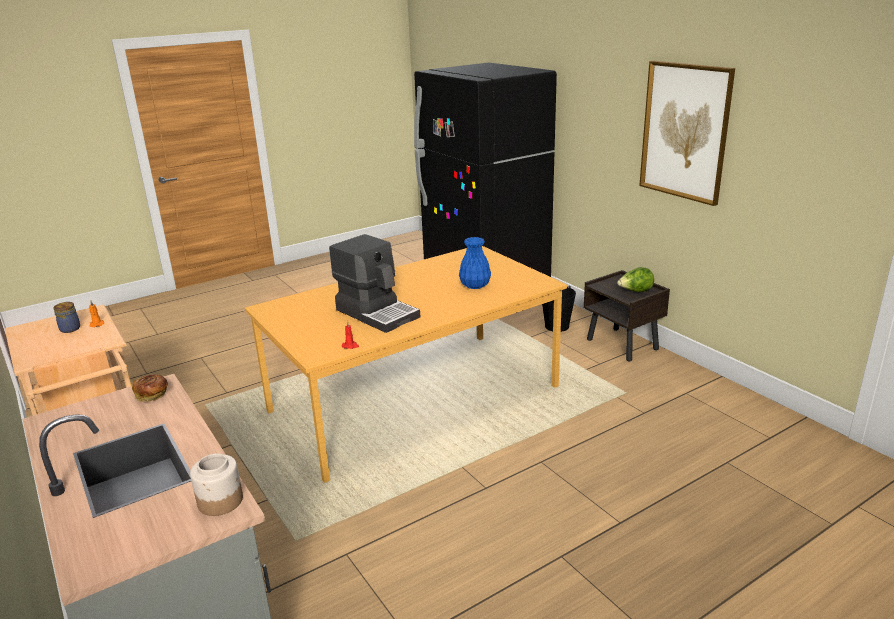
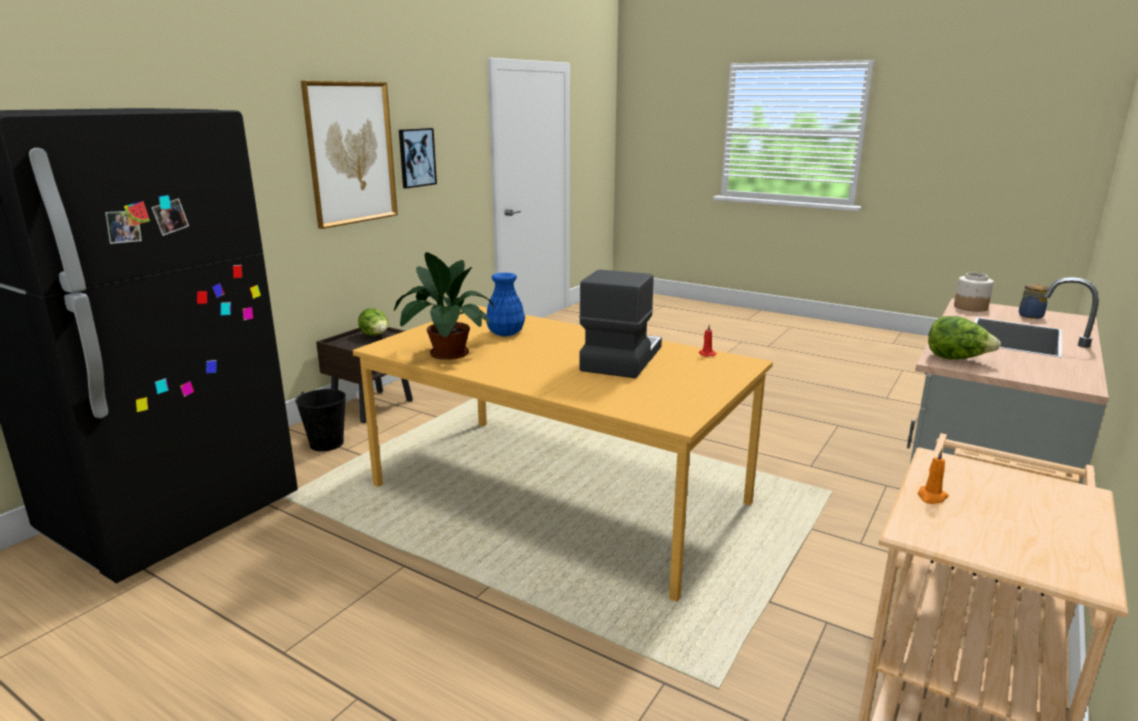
camera: 115 degrees left, 5 degrees down
jar [53,302,80,333] -> jar moved to [1019,284,1049,319]
bread [132,374,168,402] -> lettuce [928,316,1001,359]
none -> potted plant [394,252,495,360]
none -> picture [399,128,437,189]

